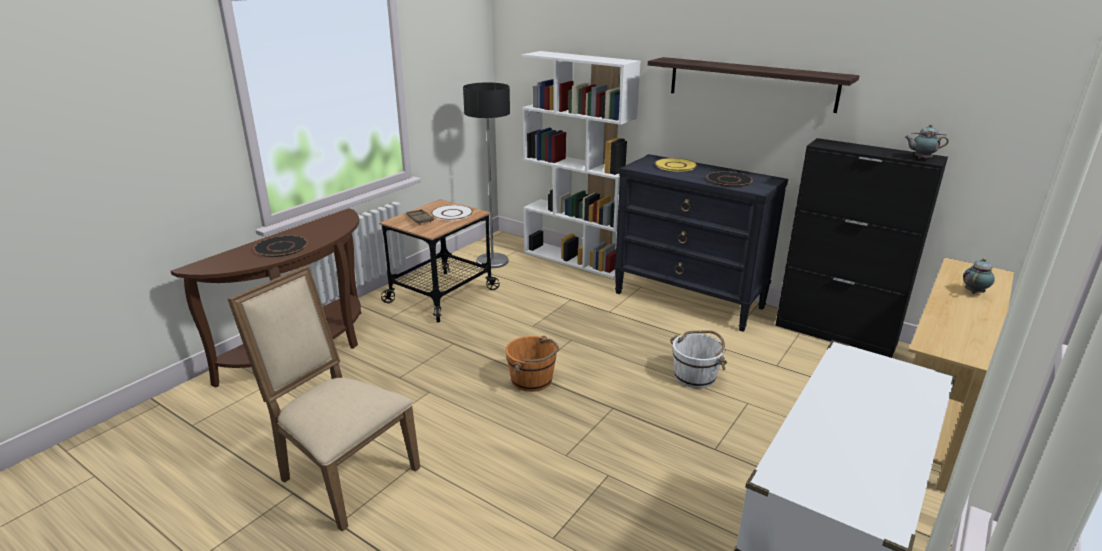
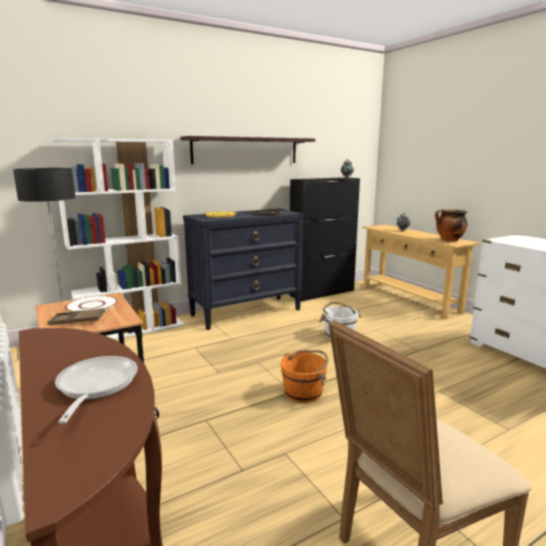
camera: 65 degrees left, 10 degrees down
black plate [253,235,308,257] -> frying pan [55,356,138,424]
none -> cooking pot [435,209,468,242]

